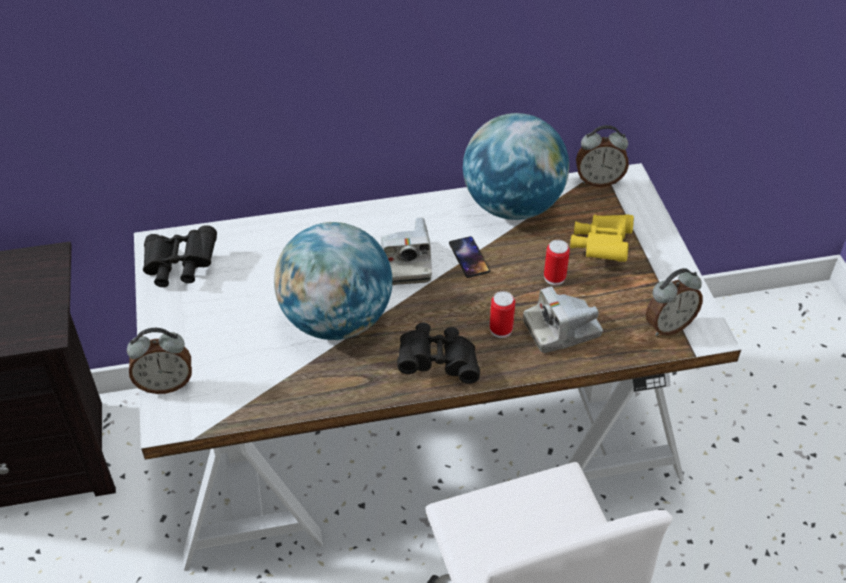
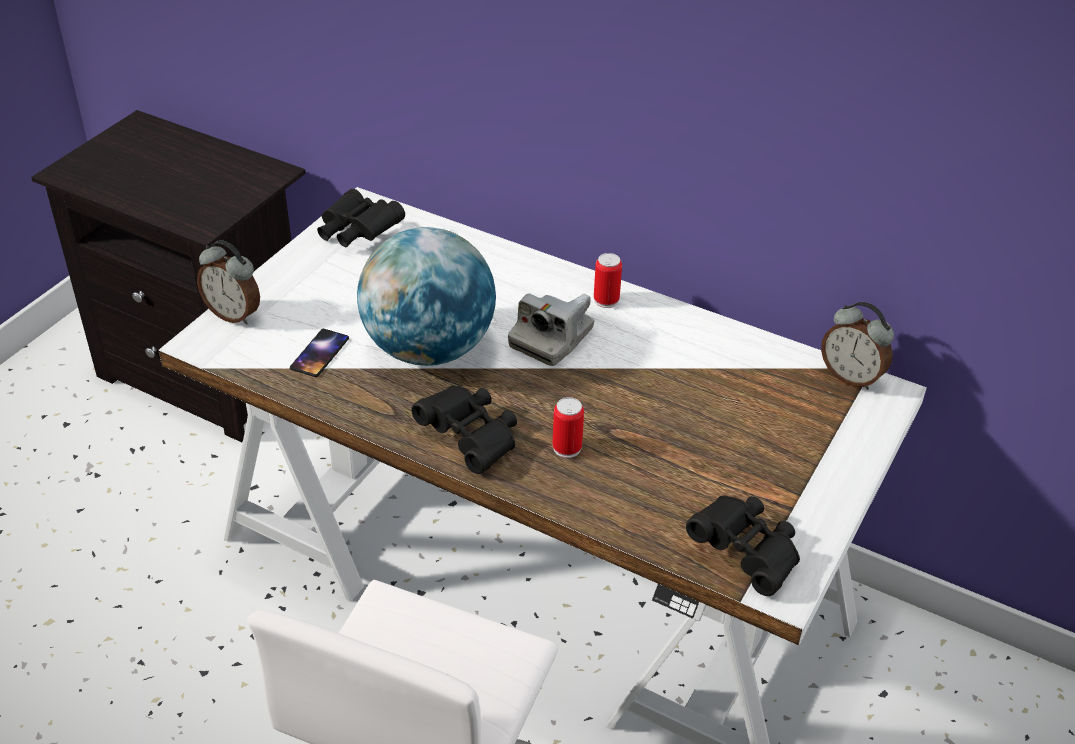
camera: 40 degrees right, 5 degrees down
phone [449,236,490,278] -> phone moved to [290,329,349,377]
globe [463,113,569,220] -> none
camera [523,286,603,353] -> none
can [544,240,570,285] -> can moved to [594,253,622,308]
yellow binoculars [570,214,634,262] -> none
alarm clock [646,268,703,336] -> black binoculars [686,496,800,596]

